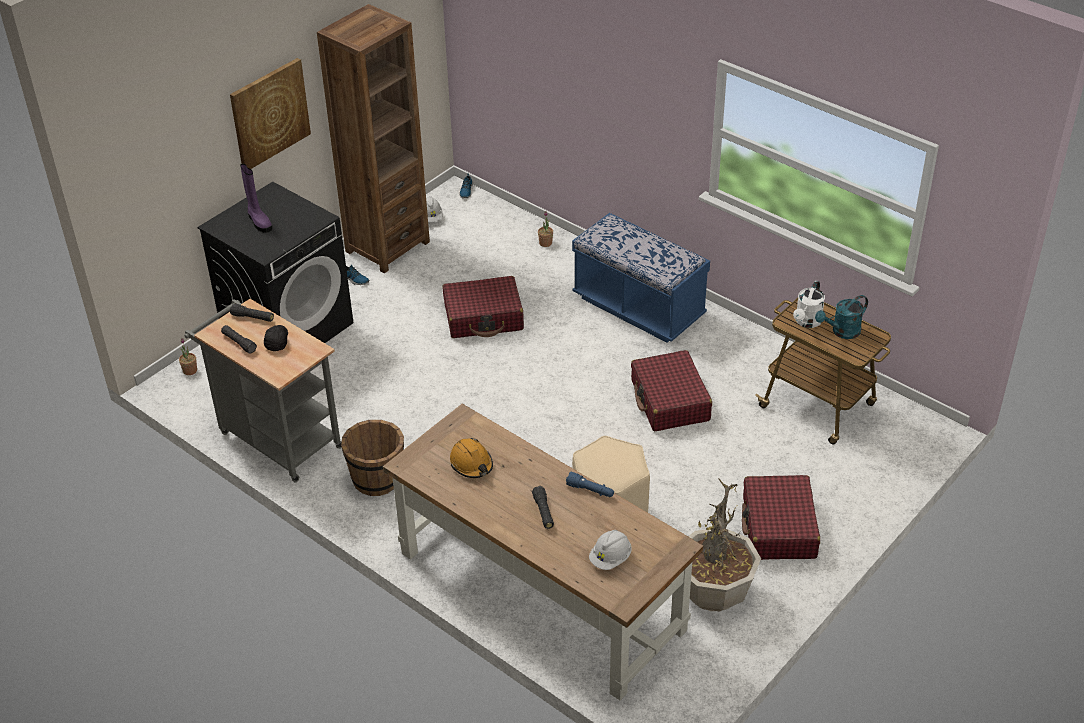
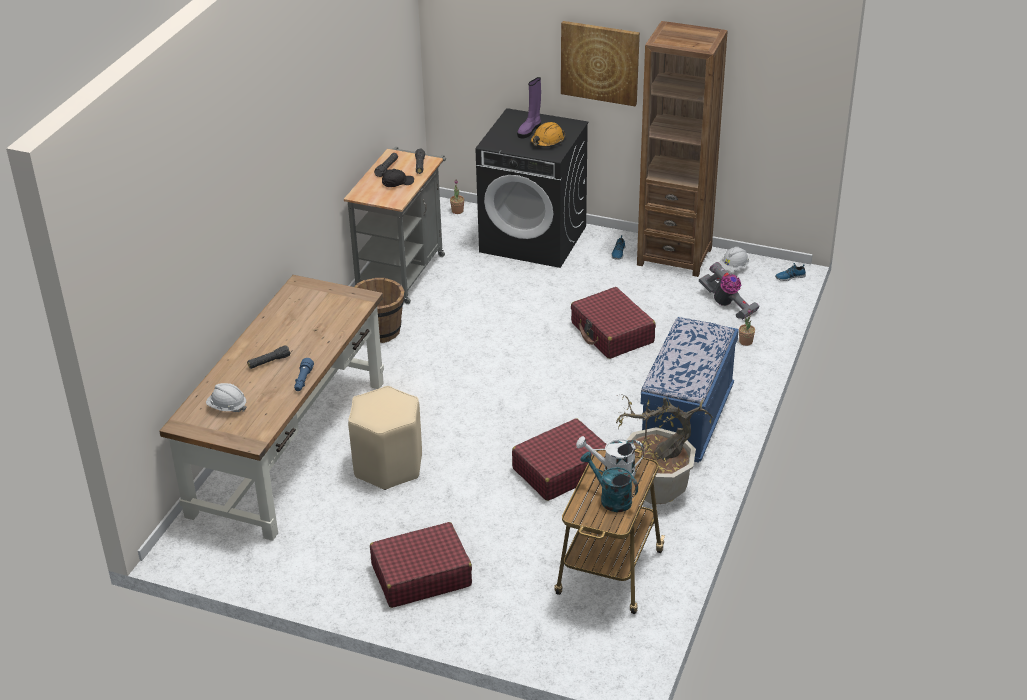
camera: 70 degrees right, 5 degrees down
orange hard hat [450,438,493,478] -> orange hard hat moved to [530,122,566,147]
potted plant [688,478,761,612] -> potted plant moved to [616,394,713,504]
none -> vacuum cleaner [699,262,760,320]

